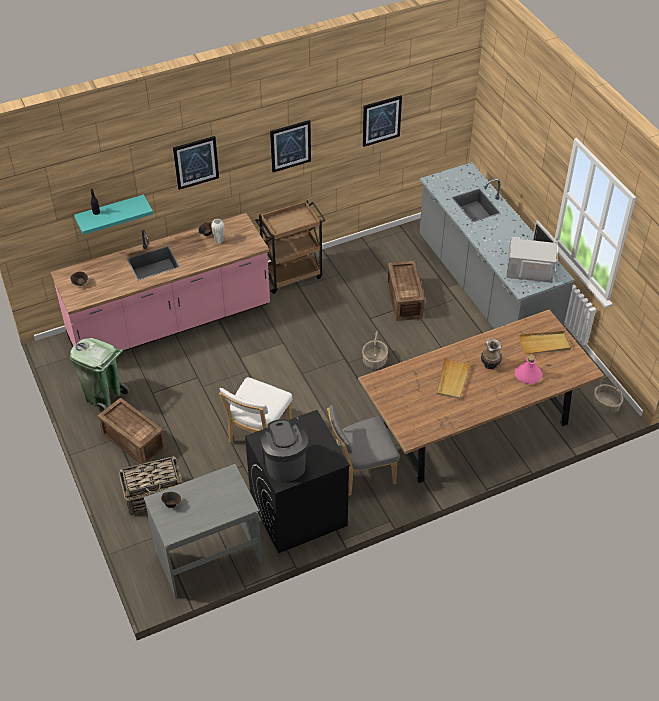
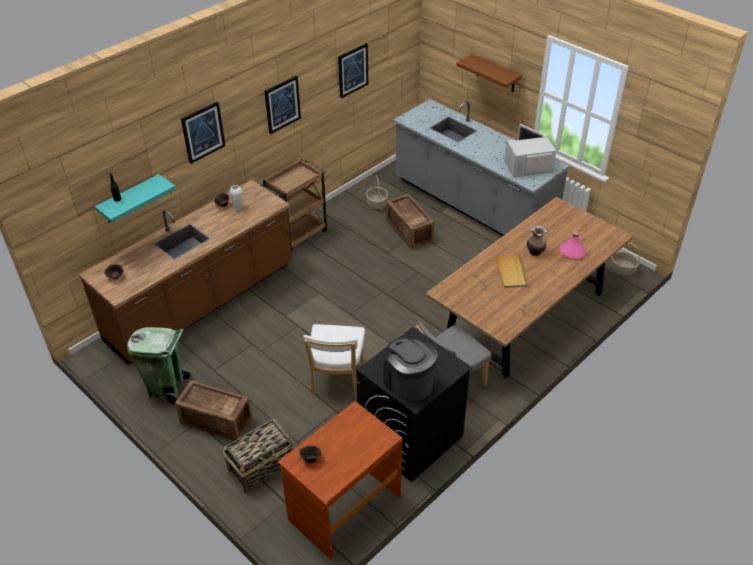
camera: 20 degrees left, 5 degrees down
pink counter [51,213,270,351] -> brown counter [79,180,292,365]
grey desk [144,464,262,598] -> brown desk [278,401,403,560]
basket [362,331,388,369] -> basket moved to [366,175,388,210]
beige tray [519,331,571,354] -> none
none -> brown shelf [456,54,522,92]

